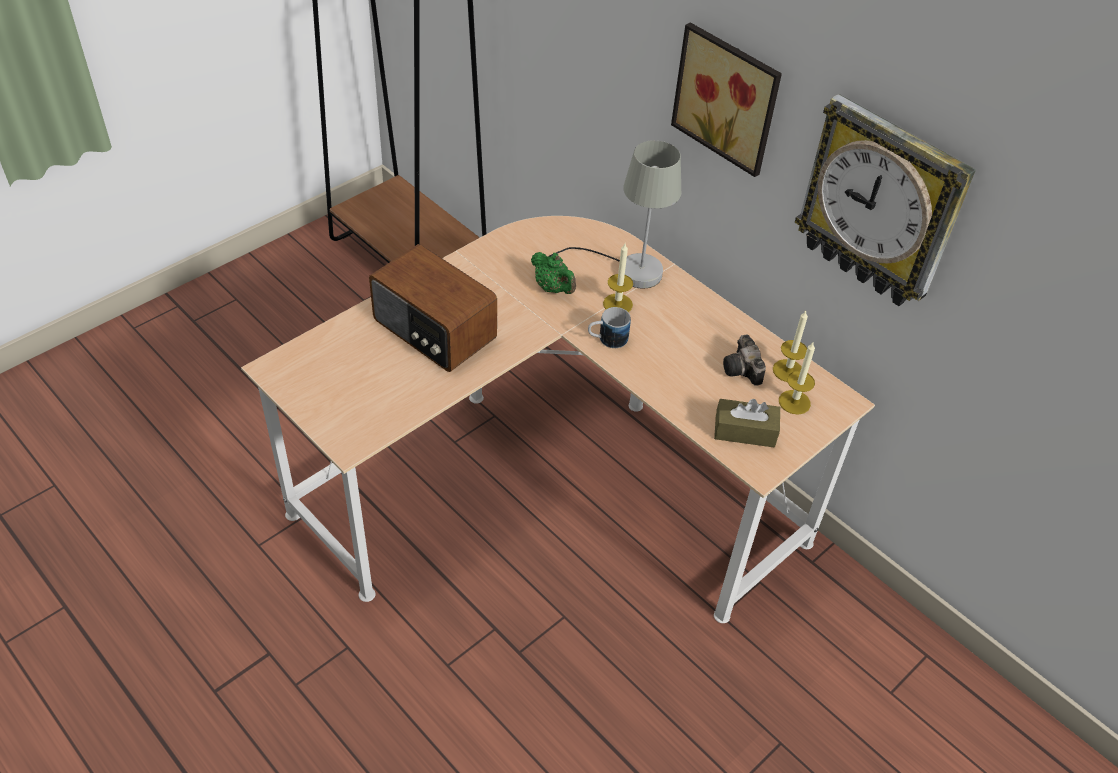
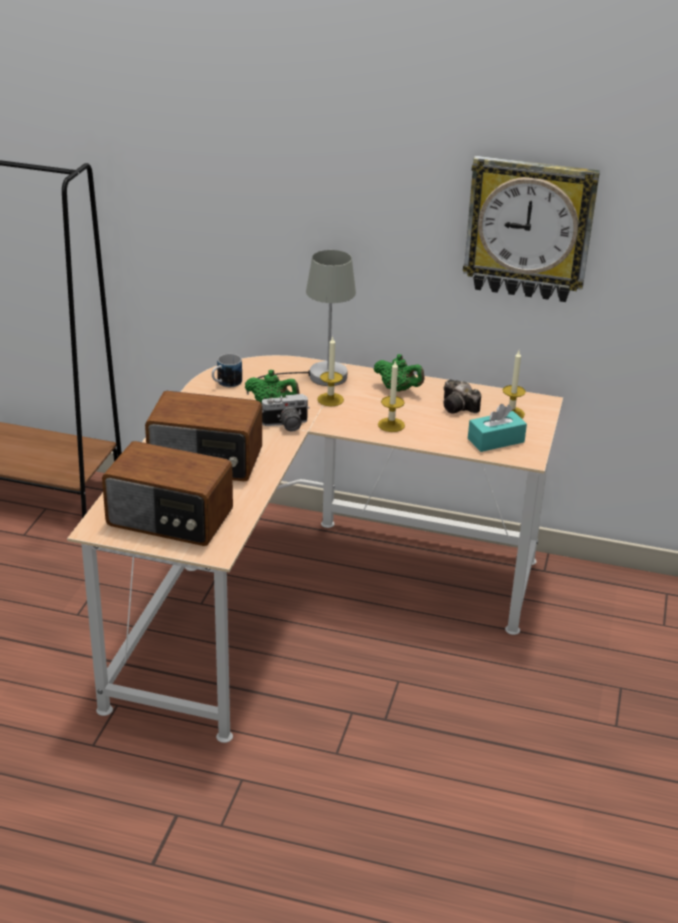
camera: 30 degrees left, 15 degrees down
mug [588,307,631,348] -> mug moved to [212,354,242,387]
picture [671,22,782,177] -> none
brown tissue box [714,399,780,447] -> turquoise tissue box [468,404,527,452]
candle [773,311,808,382] -> candle moved to [378,360,405,432]
none -> radio [102,441,233,546]
none -> camera [262,394,310,432]
none -> green teapot [374,354,425,392]

